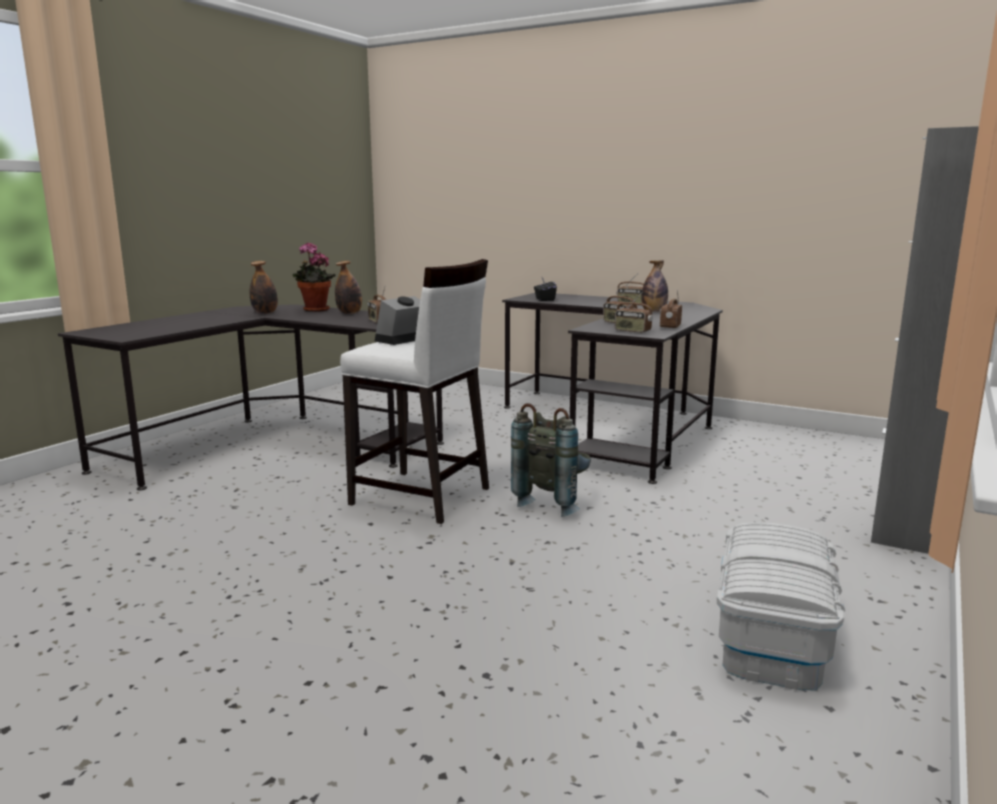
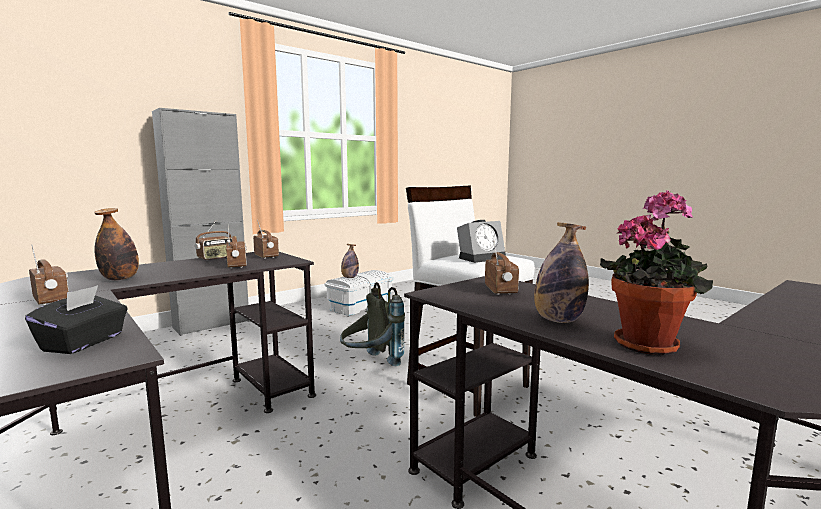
camera: 160 degrees left, 5 degrees down
bottle [250,261,278,314] -> bottle moved to [341,244,359,278]

